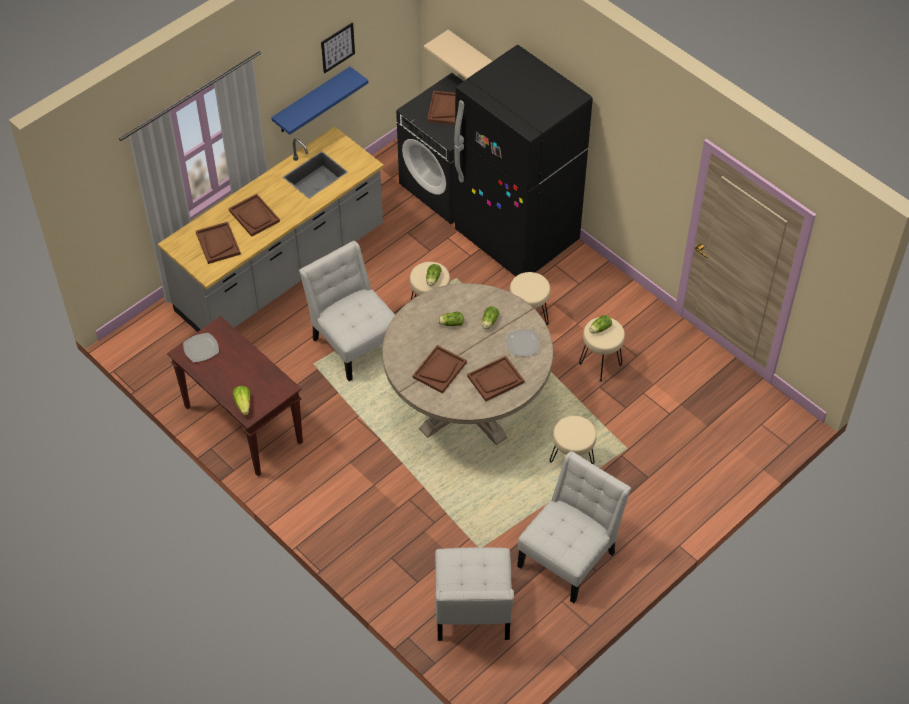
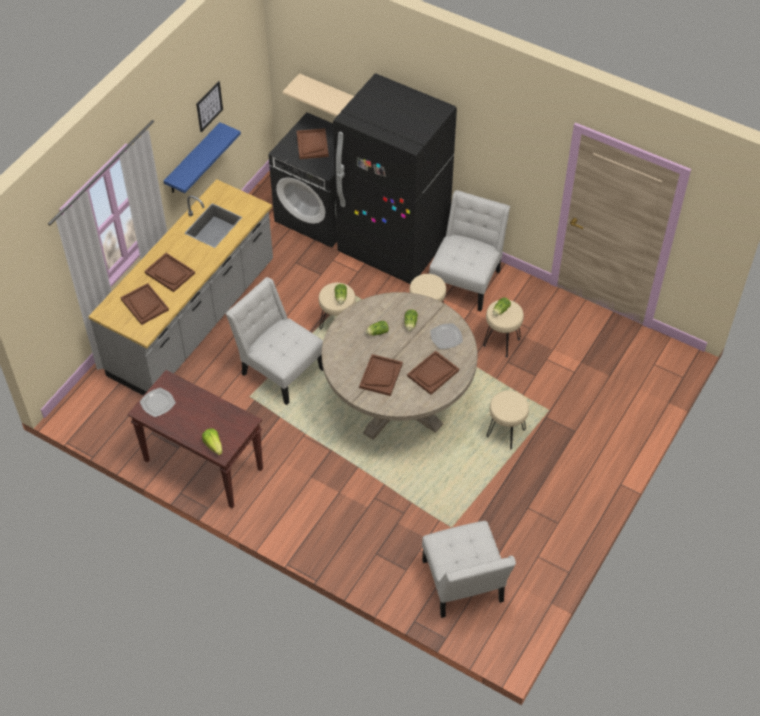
camera: 15 degrees left, 0 degrees up
white chair [517,451,631,603] -> white chair moved to [429,190,510,311]

